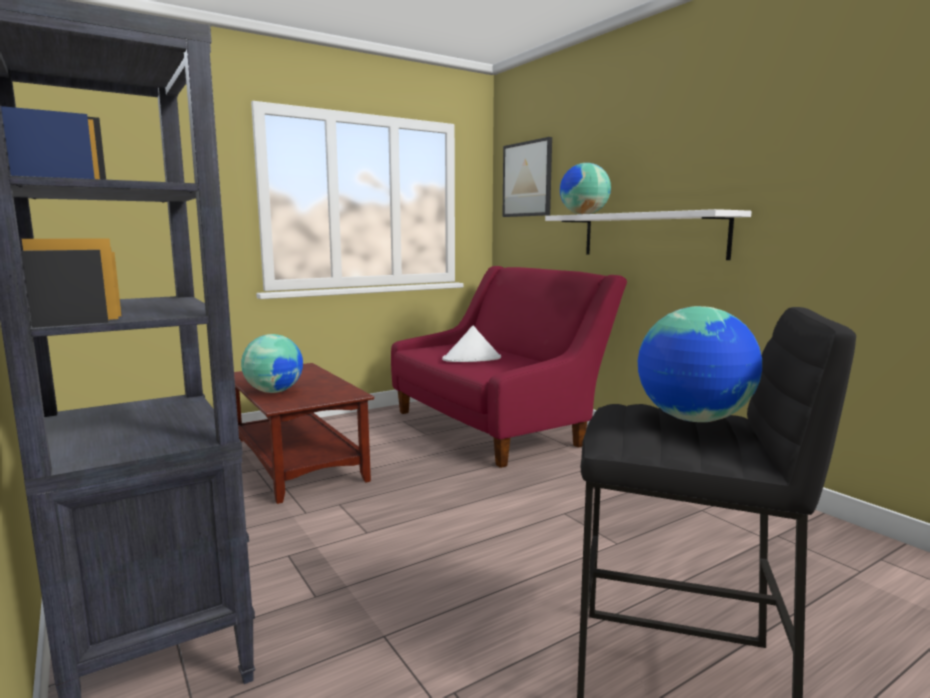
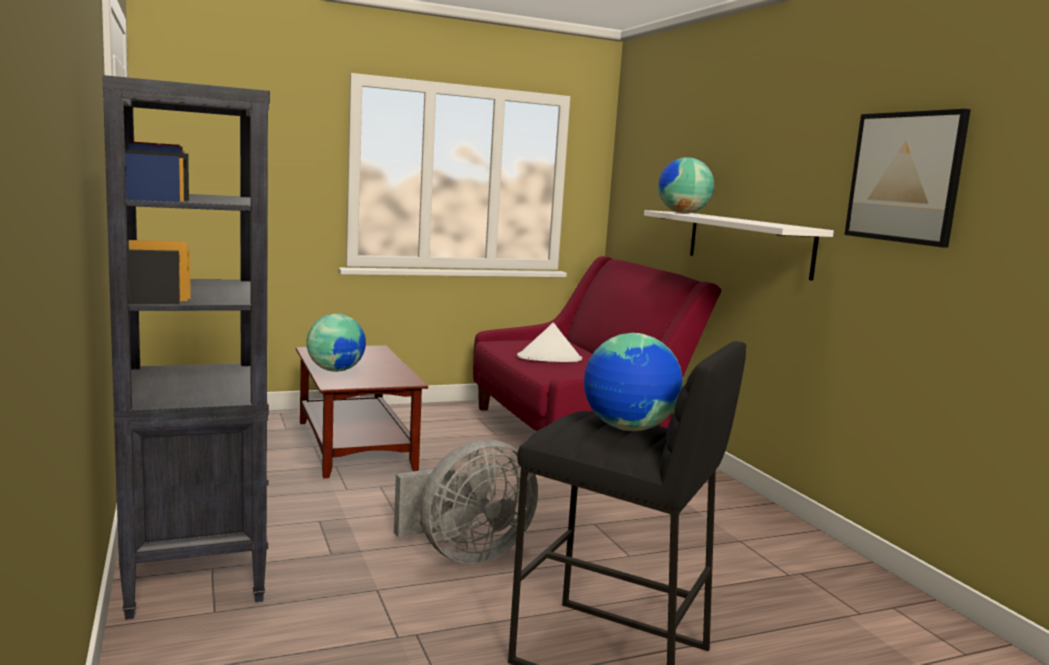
camera: 10 degrees right, 0 degrees up
picture [502,137,552,217] -> picture moved to [844,109,971,248]
none -> grey fan [394,439,538,564]

